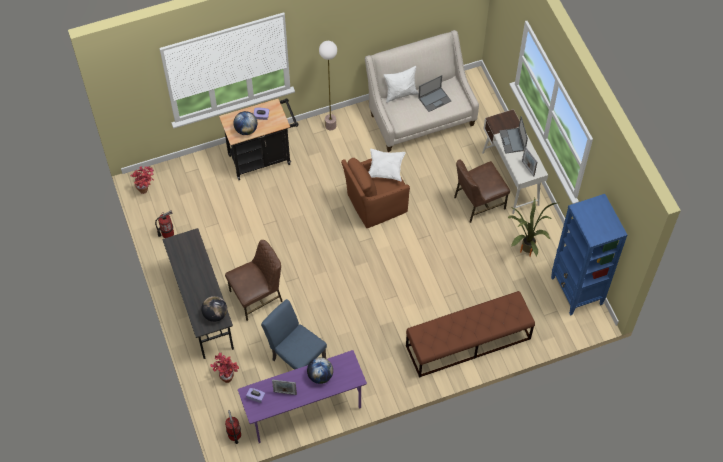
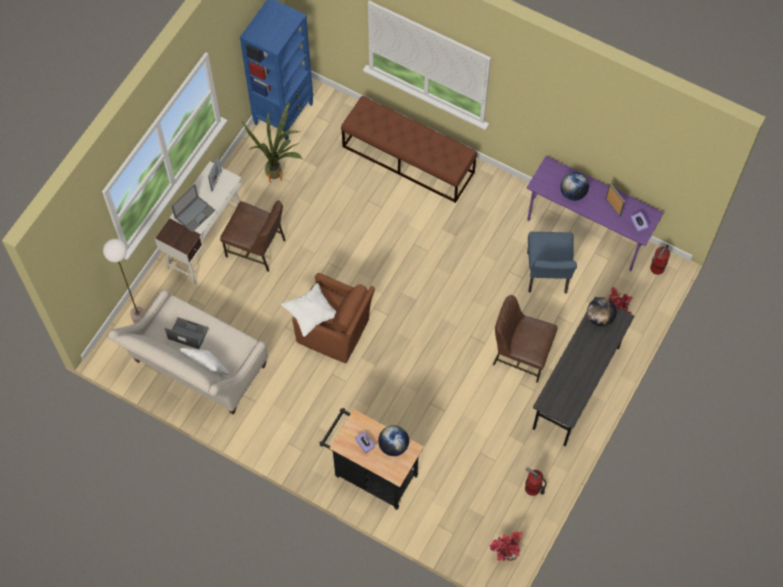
camera: 130 degrees left, 5 degrees up
floor lamp [319,41,337,130] -> floor lamp moved to [103,239,145,324]

